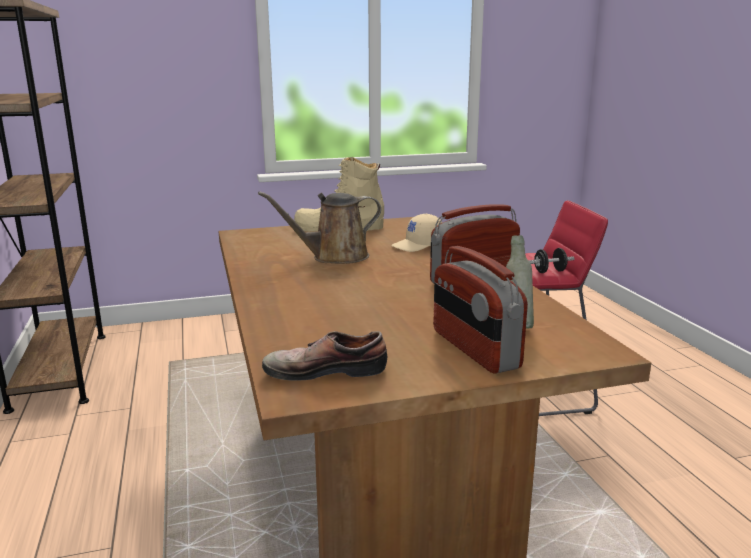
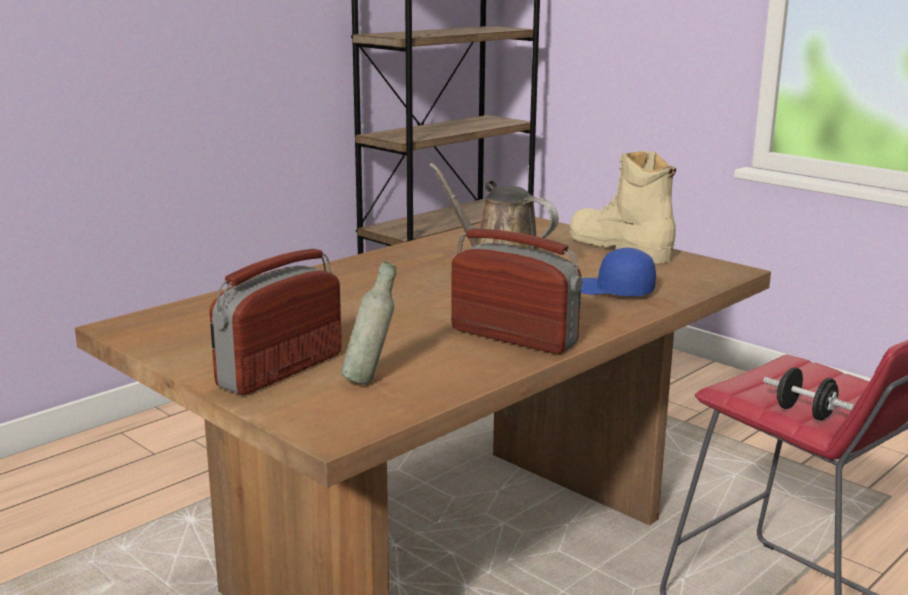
camera: 60 degrees right, 0 degrees up
shoe [262,331,387,380] -> none
beige cap [391,214,442,252] -> blue cap [581,248,656,296]

